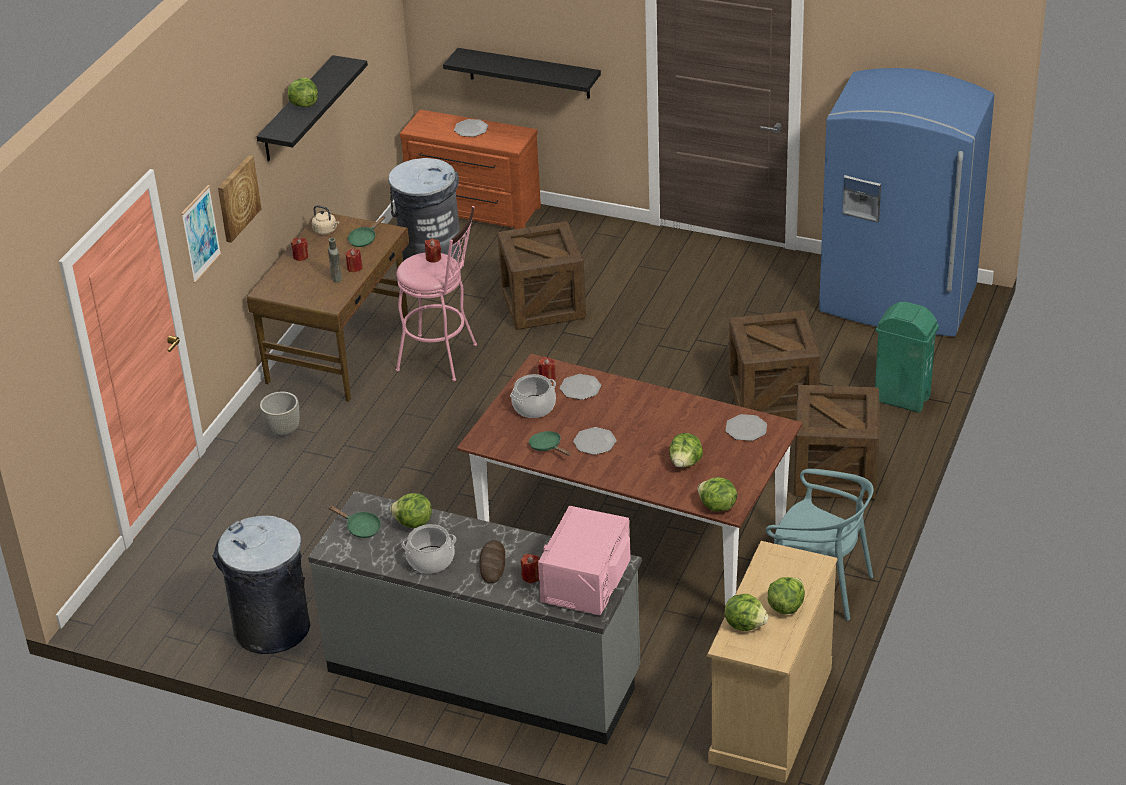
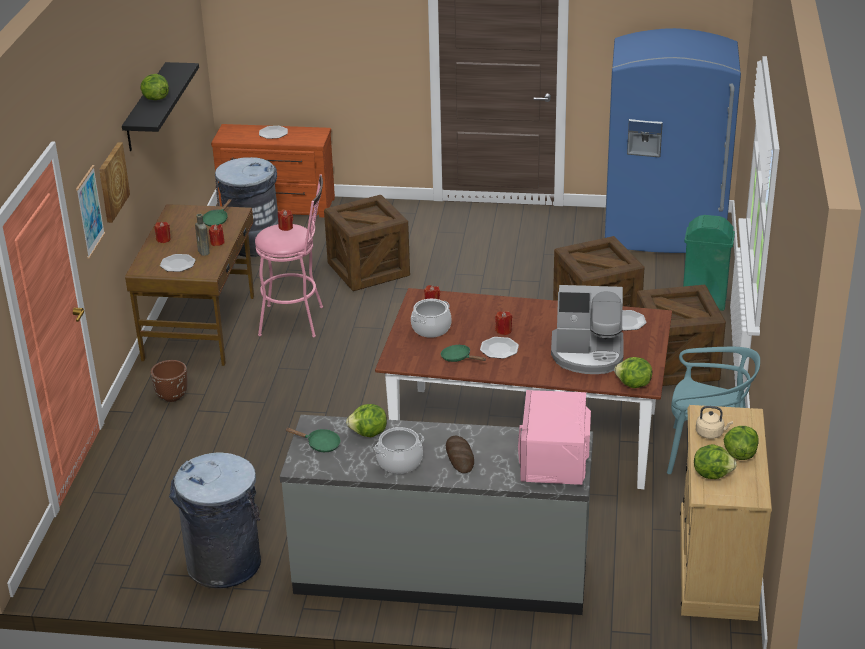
camera: 15 degrees left, 5 degrees down
grey planter [260,392,299,437] -> brown planter [151,360,188,402]
beige kettle [312,205,339,235] -> beige kettle moved to [696,406,733,439]
black shelf [443,48,601,98] -> none
red candle [521,554,539,583] -> red candle moved to [495,311,512,335]
plate [560,374,602,400] -> plate moved to [160,254,196,272]
lettuce [669,433,703,468] -> coffee machine [551,285,624,374]

